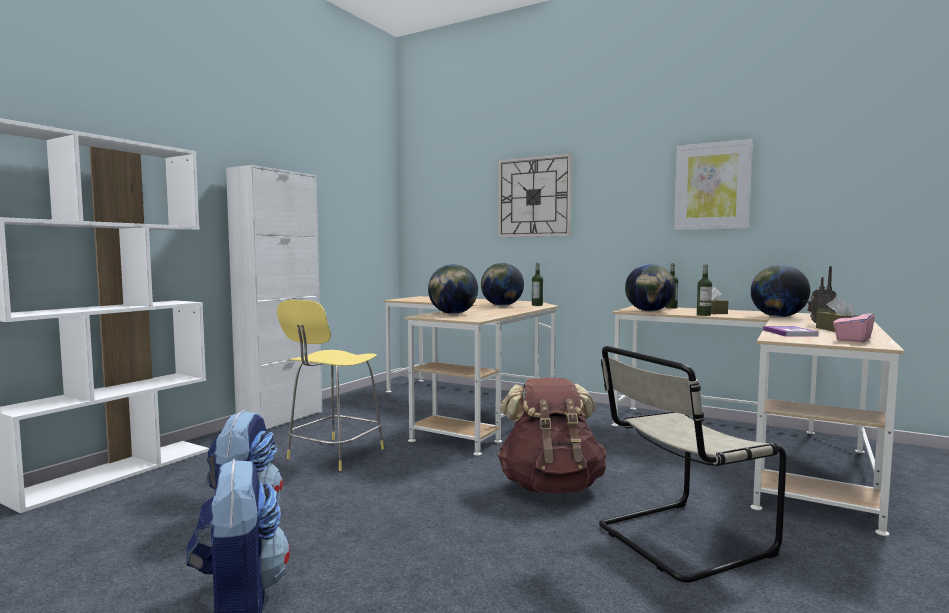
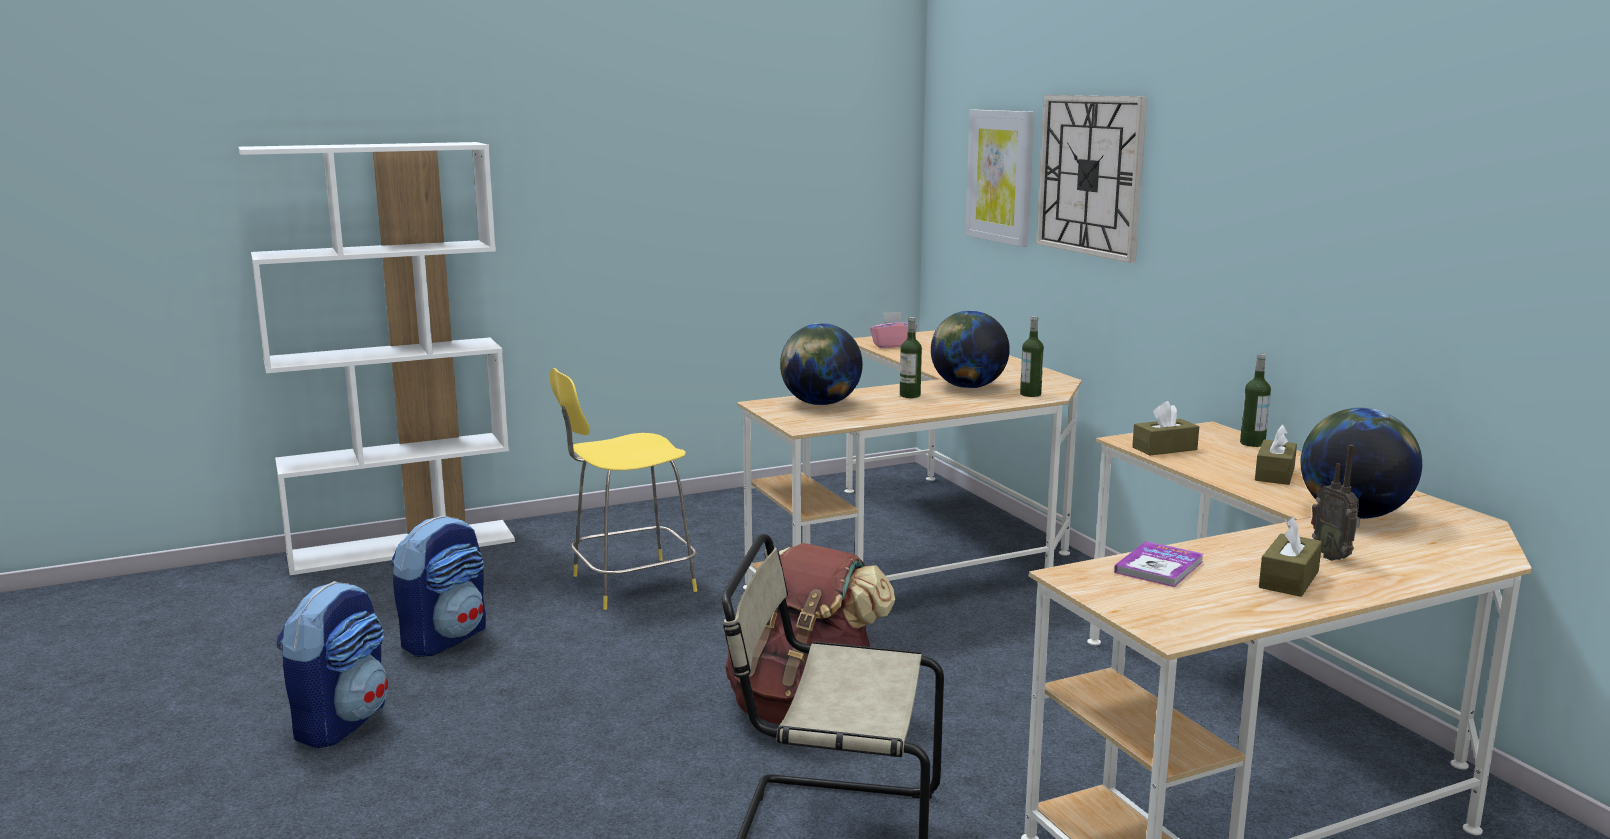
camera: 35 degrees right, 10 degrees up
white cabinet [226,165,322,429] -> none
globe [625,264,675,311] -> brown tissue box [1132,401,1199,455]
picture [674,139,753,230] -> picture moved to [965,110,1034,247]
bottle [697,264,712,316] -> bottle moved to [900,317,922,398]
pink tissue box [833,304,875,343] -> pink tissue box moved to [870,312,917,348]

